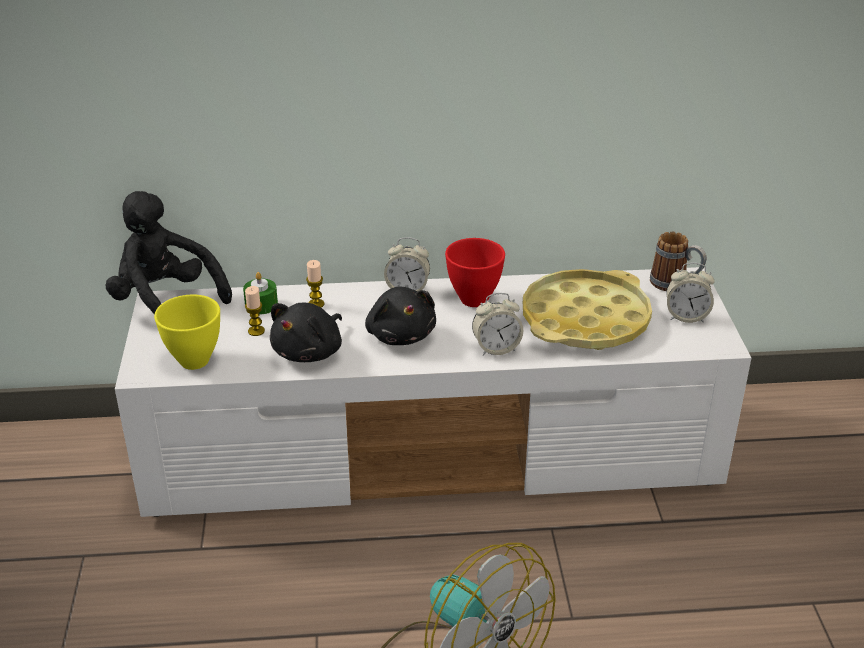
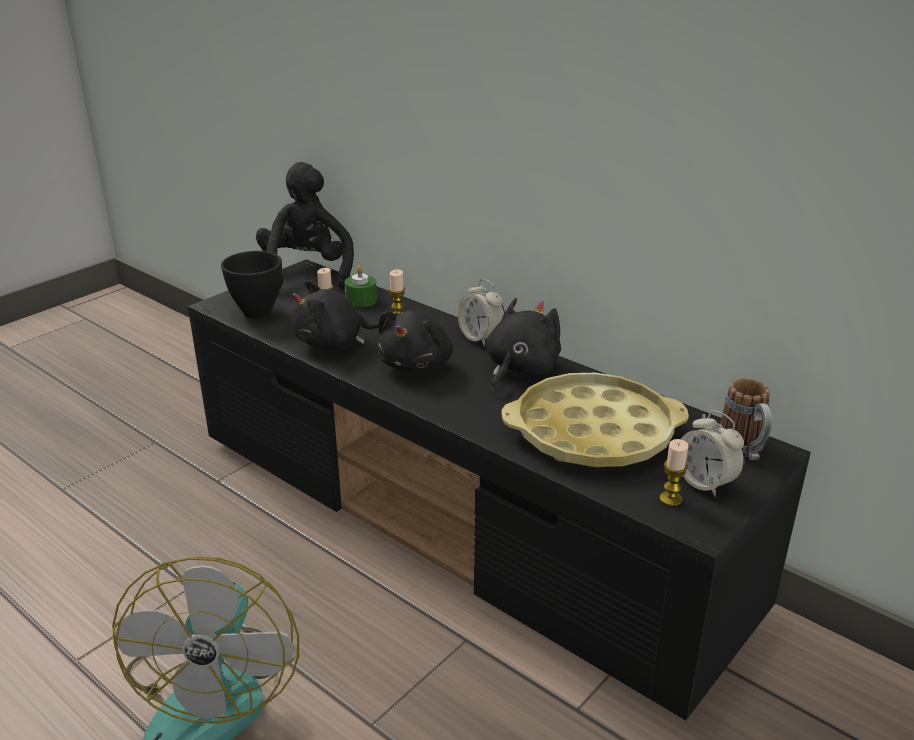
camera: 45 degrees right, 5 degrees down
white tv stand [115,267,751,517] -> black tv stand [188,259,811,721]
yellow bowl [154,295,220,370] -> black bowl [221,251,282,319]
red bowl [445,238,505,307] -> black plush toy [486,298,561,390]
alarm clock [472,293,523,356] -> none
none -> candle [659,439,689,506]

